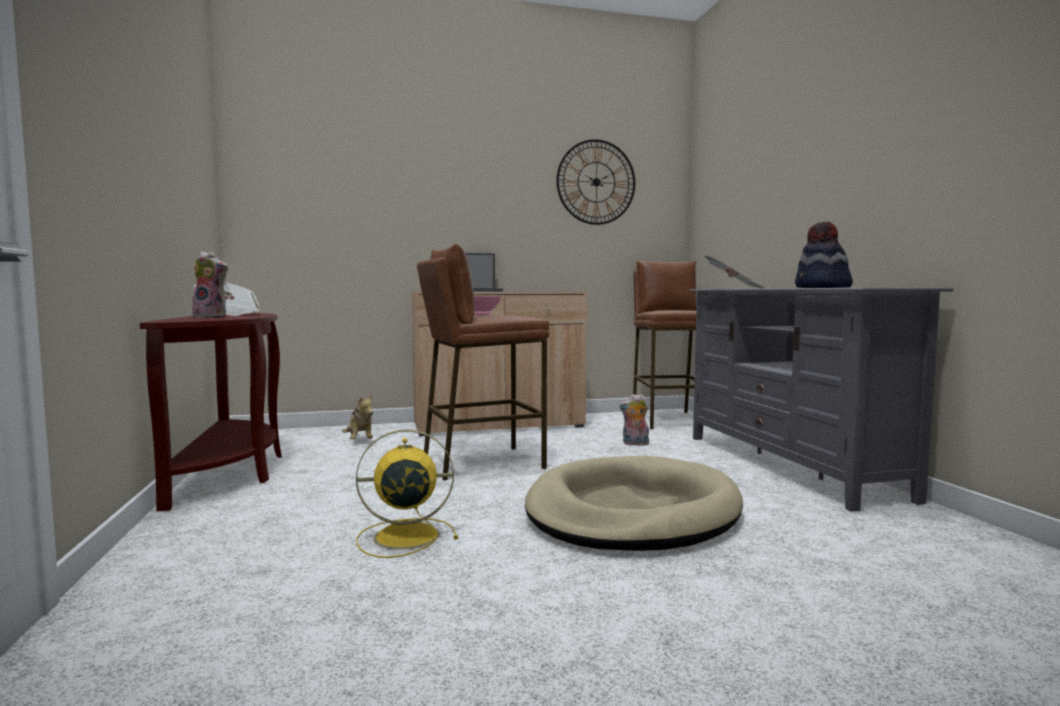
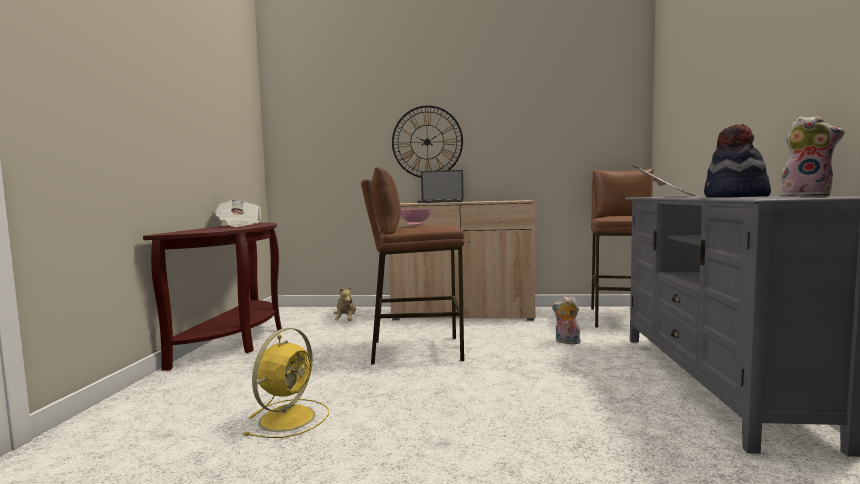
camera: 20 degrees right, 0 degrees up
plush toy [192,251,228,318] -> plush toy moved to [779,115,845,197]
yellow fan [356,429,458,558] -> yellow fan turned 105 degrees clockwise [244,328,329,438]
beige dog bed [525,456,743,551] -> none
wall clock [556,139,635,225] -> wall clock moved to [392,105,463,178]

